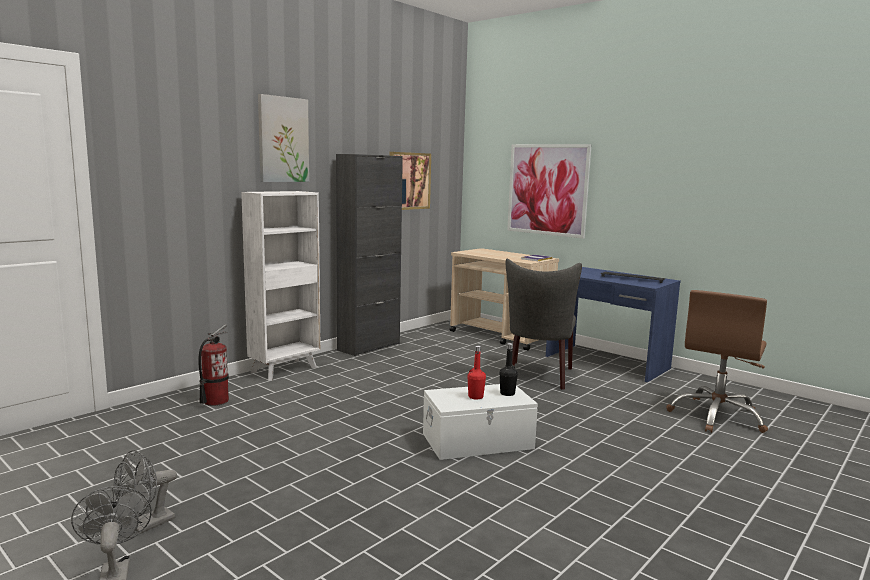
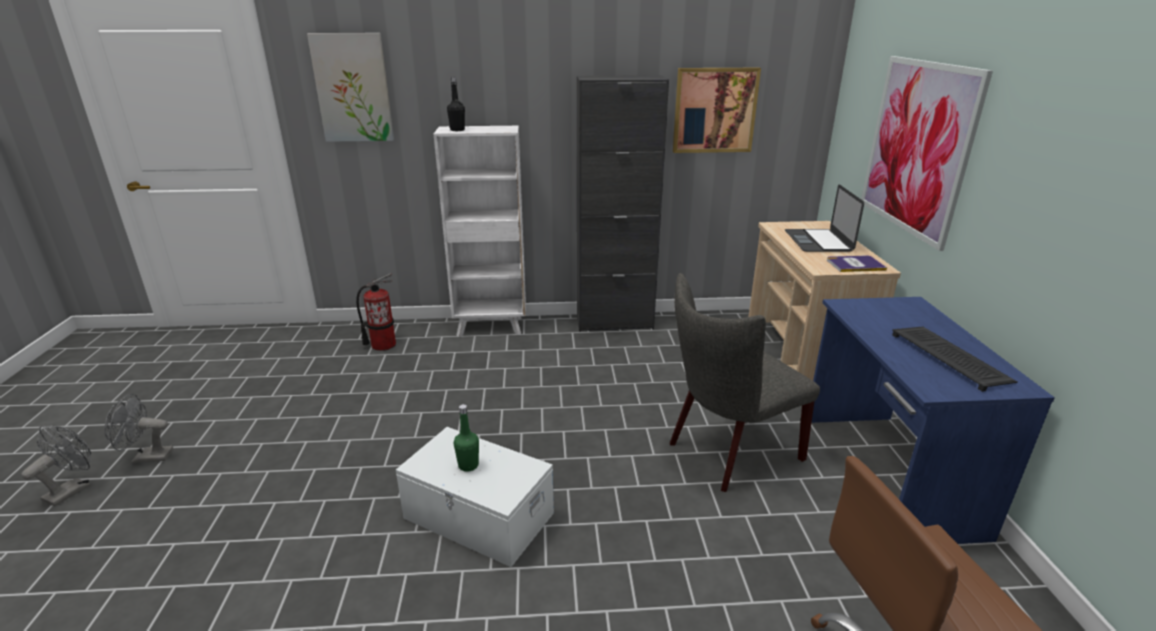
camera: 45 degrees right, 15 degrees up
picture [258,94,309,182] -> picture moved to [307,33,394,142]
red bottle [467,346,486,399] -> green bottle [454,404,479,472]
black bottle [500,343,518,396] -> black bottle moved to [447,77,465,131]
none -> laptop [785,184,864,252]

